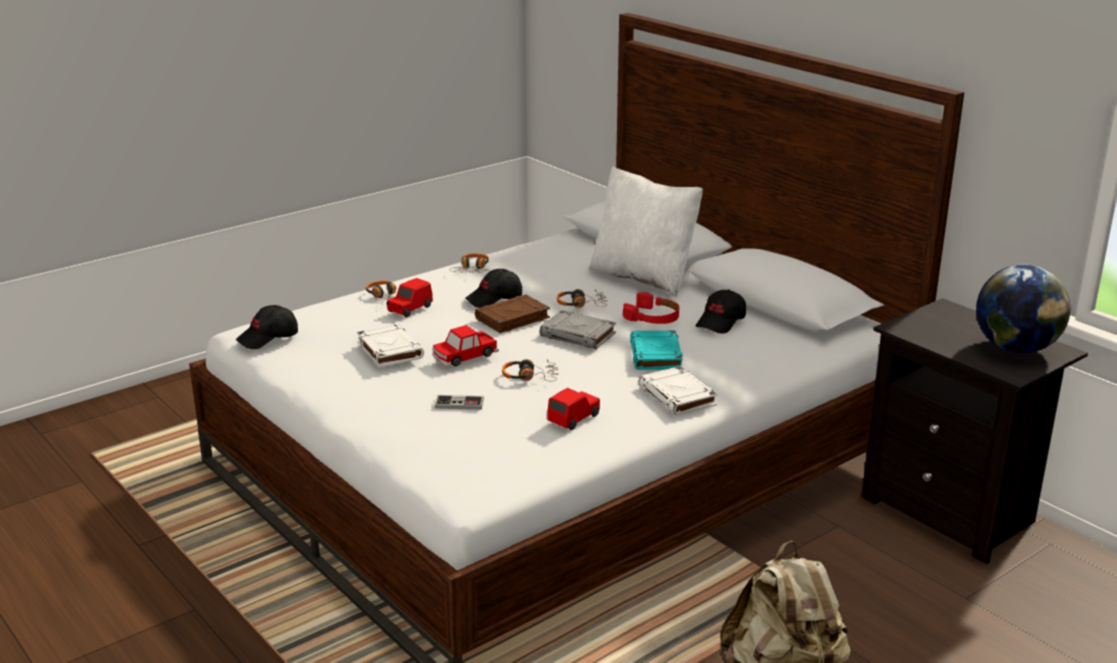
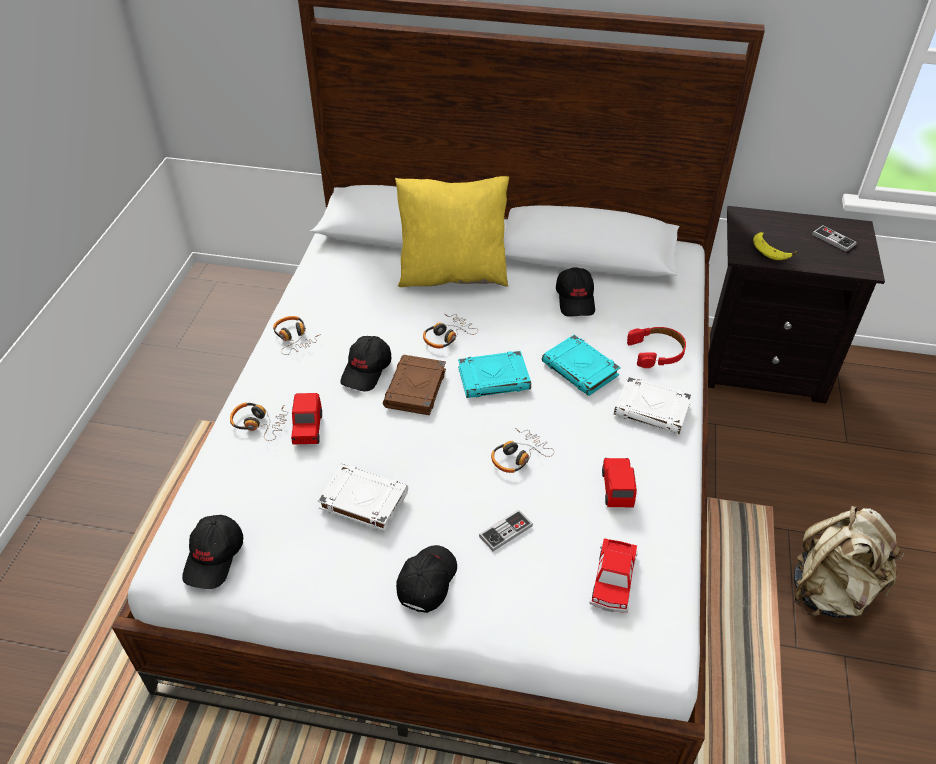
camera: 40 degrees left, 20 degrees up
toy car [432,325,499,367] -> toy car moved to [589,538,638,613]
grey book [540,310,616,349] -> turquoise book [458,351,531,398]
white pillow [589,166,703,297] -> yellow pillow [395,176,509,287]
red headphones [623,292,679,324] -> red headphones moved to [627,327,686,368]
globe [976,264,1071,353] -> game controller [812,225,857,252]
none -> black cap [396,545,457,613]
none -> banana [753,232,798,260]

